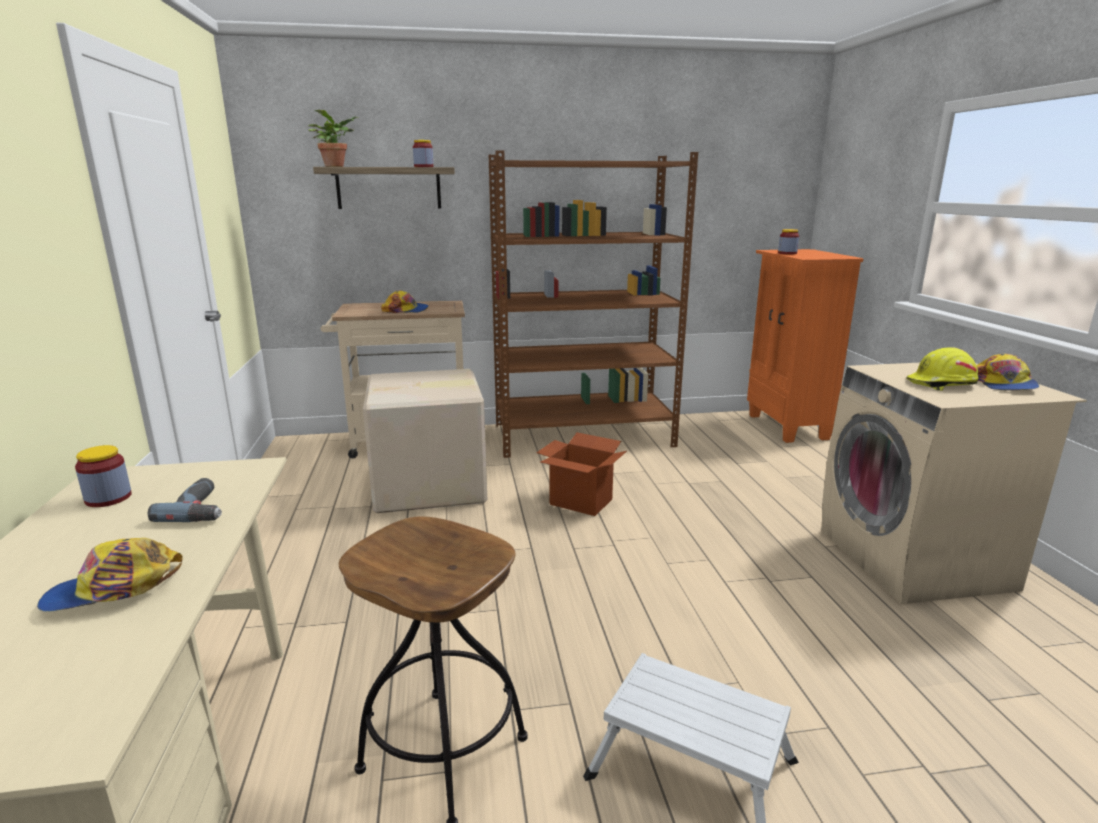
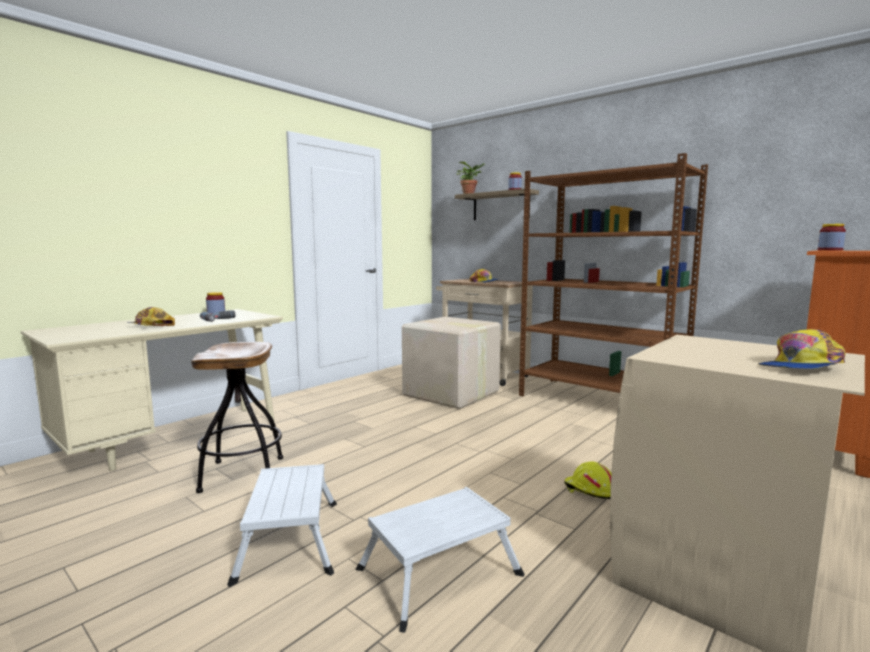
camera: 50 degrees right, 10 degrees down
cardboard box [536,432,627,516] -> none
yellow hard hat [906,347,979,391] -> yellow hard hat moved to [564,462,612,499]
none -> white step ladder [355,487,524,633]

